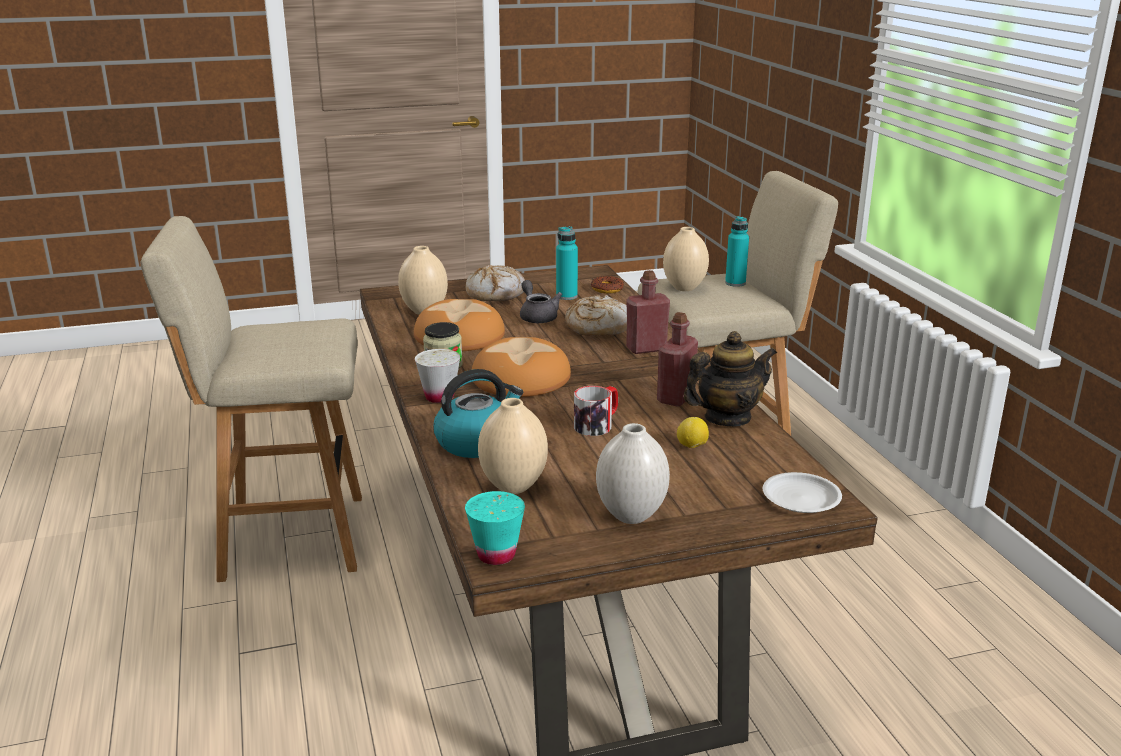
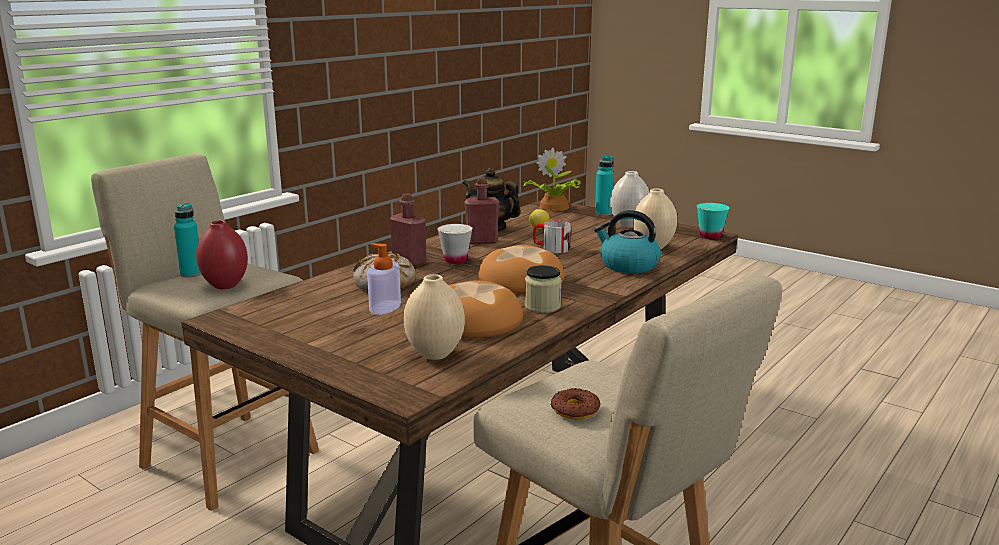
camera: 125 degrees left, 5 degrees down
white cup [415,349,460,403] -> white cup moved to [438,224,472,264]
bread [466,265,525,301] -> none
grey teapot [520,280,562,323] -> soap dispenser [367,243,401,315]
turquoise bottle [556,226,578,300] -> turquoise bottle moved to [595,156,614,216]
donut [591,276,624,293] -> donut moved to [550,388,600,420]
beige vase [663,227,709,291] -> red vase [196,220,248,289]
white plate [763,472,842,513] -> potted plant [523,148,581,211]

